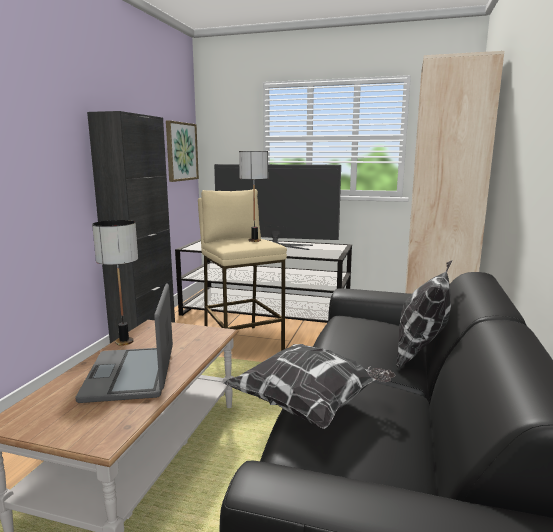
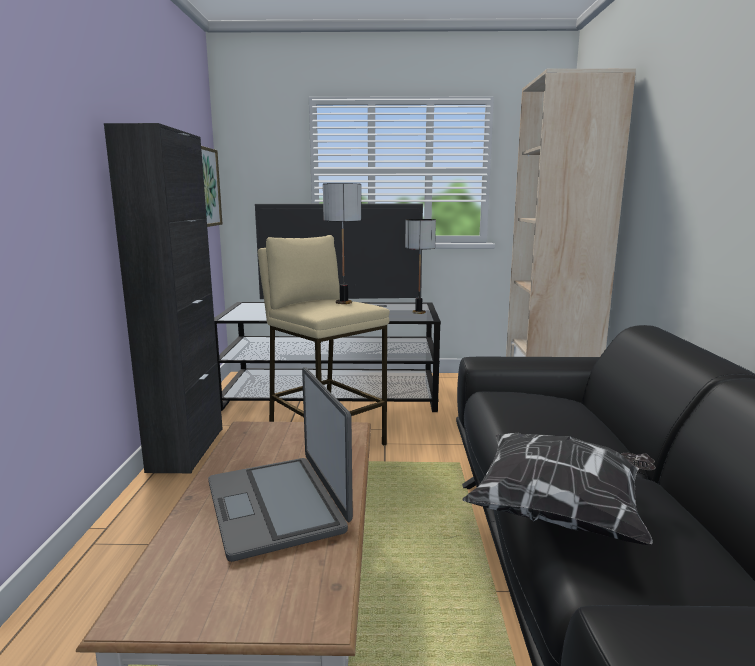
camera: 15 degrees left, 0 degrees up
table lamp [92,220,138,345] -> table lamp moved to [405,219,436,314]
pillow [396,260,452,368] -> none

